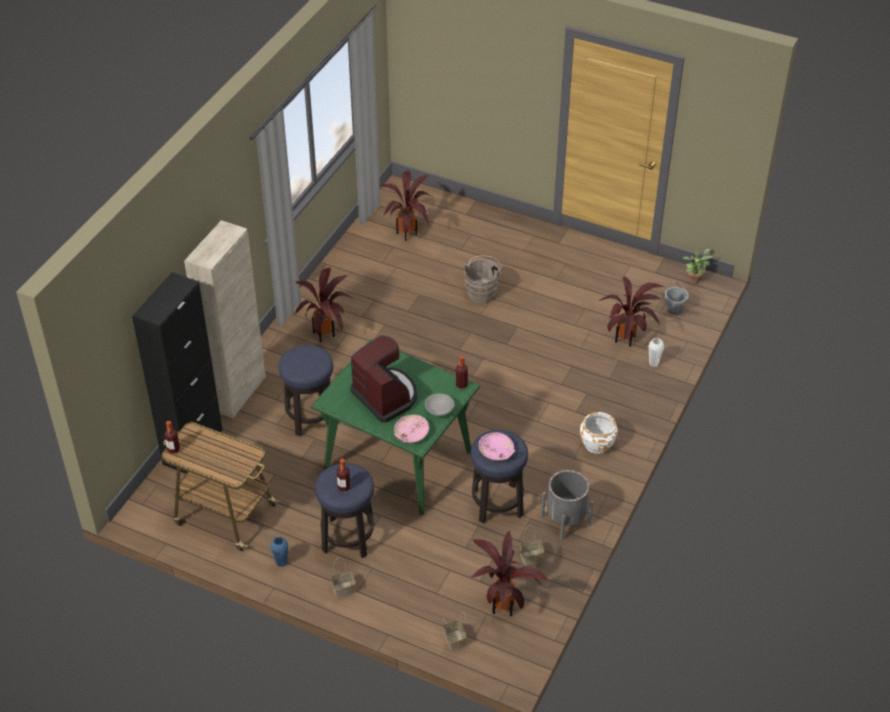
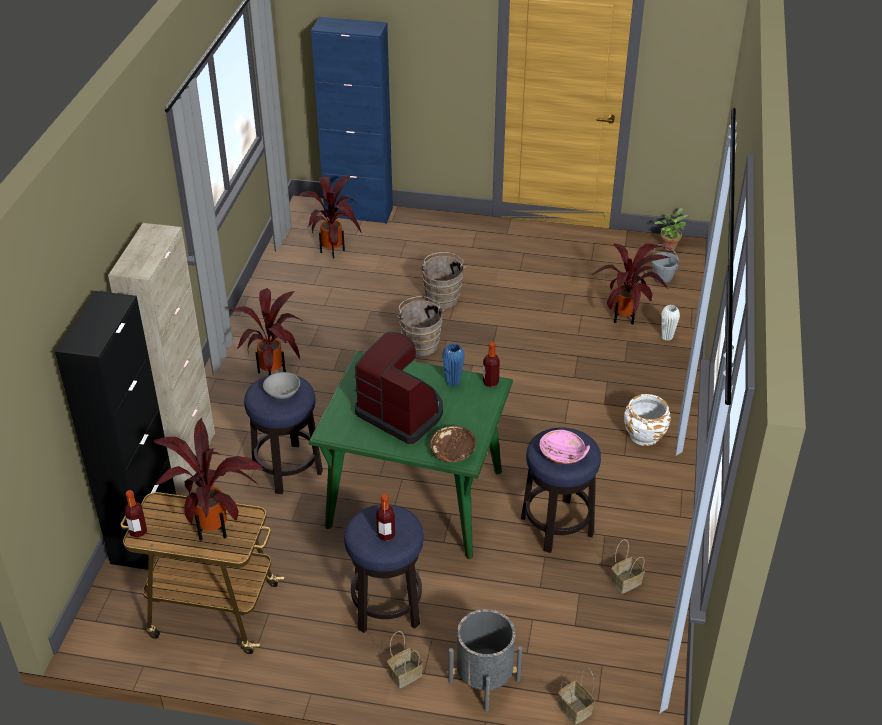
camera: 15 degrees left, 5 degrees down
blue vase [270,536,288,567] -> blue vase moved to [442,344,465,386]
pink bowl [394,415,429,443] -> brown bowl [430,426,476,462]
grey bowl [425,394,455,416] -> grey bowl moved to [263,372,300,399]
potted plant [471,531,548,616] -> potted plant moved to [154,418,264,541]
grey planter [541,470,593,540] -> grey planter moved to [449,609,522,712]
none -> blue cabinet [311,17,393,224]
none -> brown bucket [397,296,445,356]

